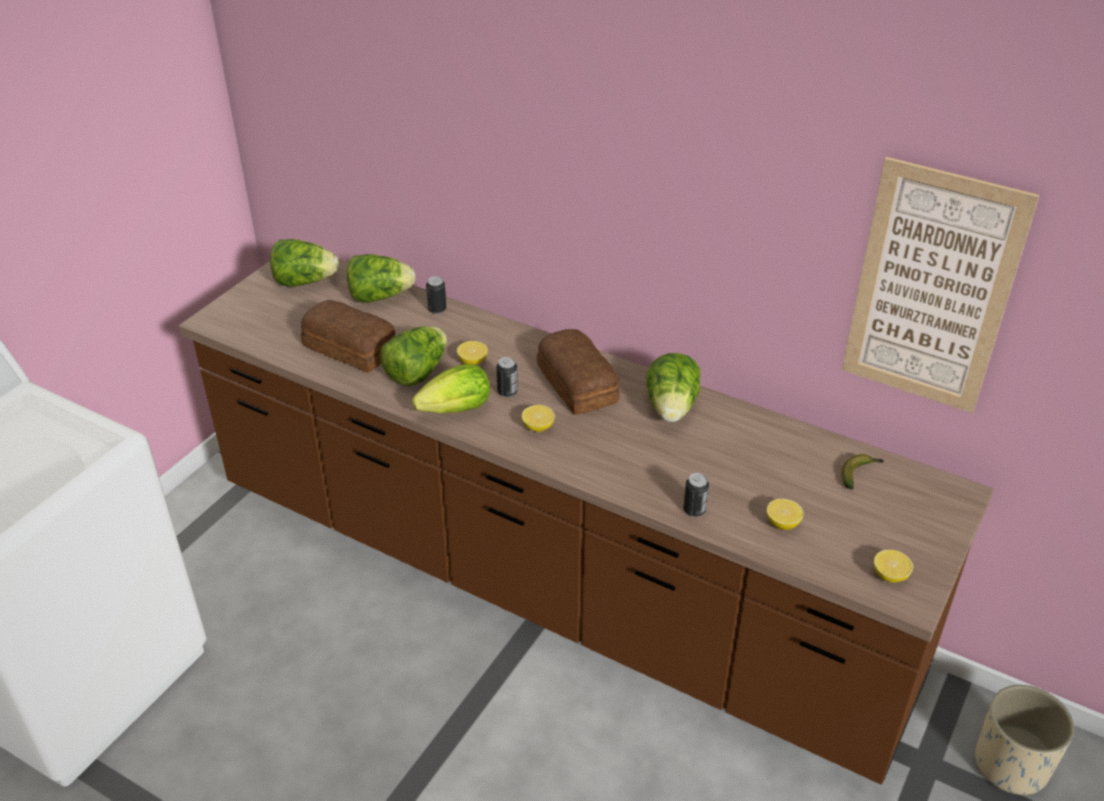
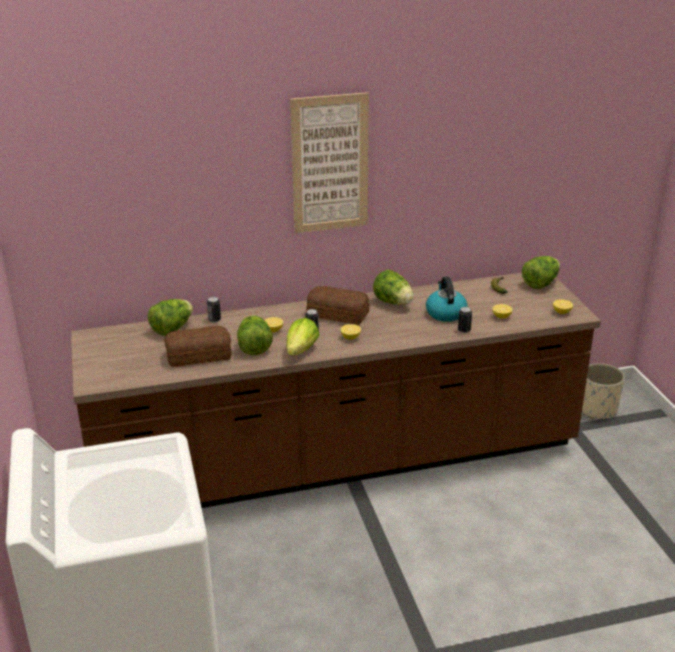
camera: 45 degrees left, 10 degrees down
lettuce [270,239,339,287] -> lettuce moved to [522,256,560,289]
picture [842,157,1039,413] -> picture moved to [290,92,369,233]
none -> kettle [426,277,467,322]

